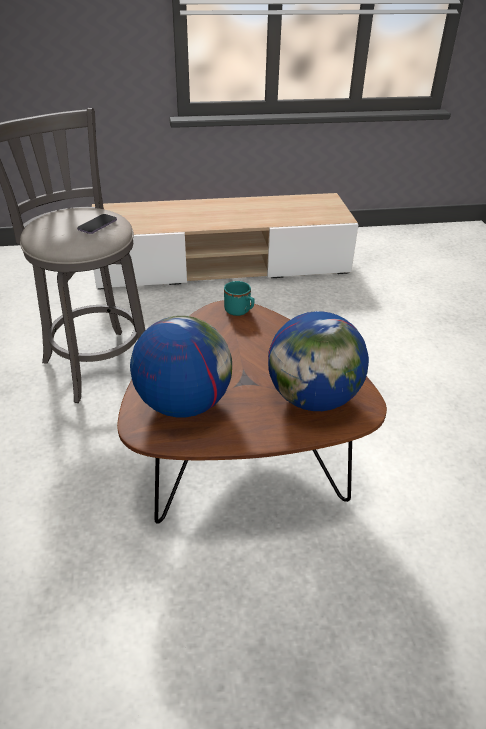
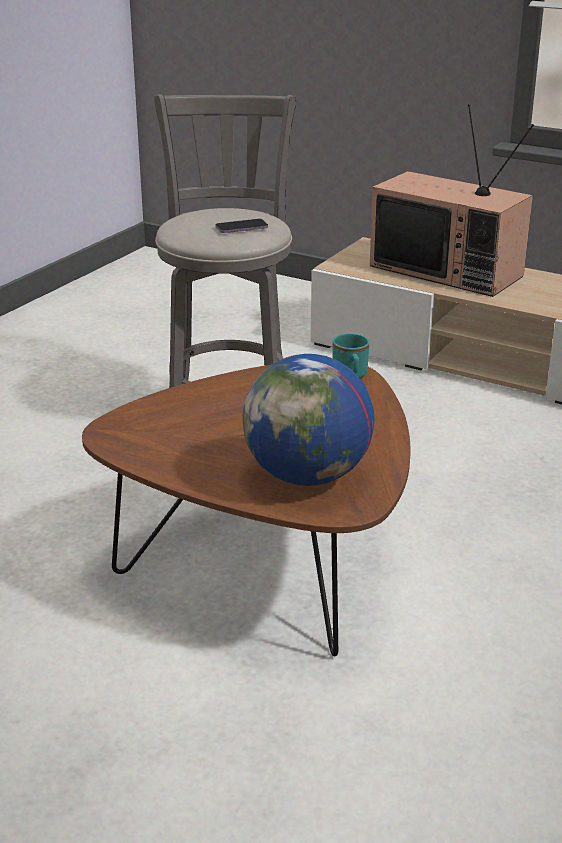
camera: 40 degrees right, 10 degrees down
globe [130,316,232,417] -> none
none -> television [370,104,534,297]

